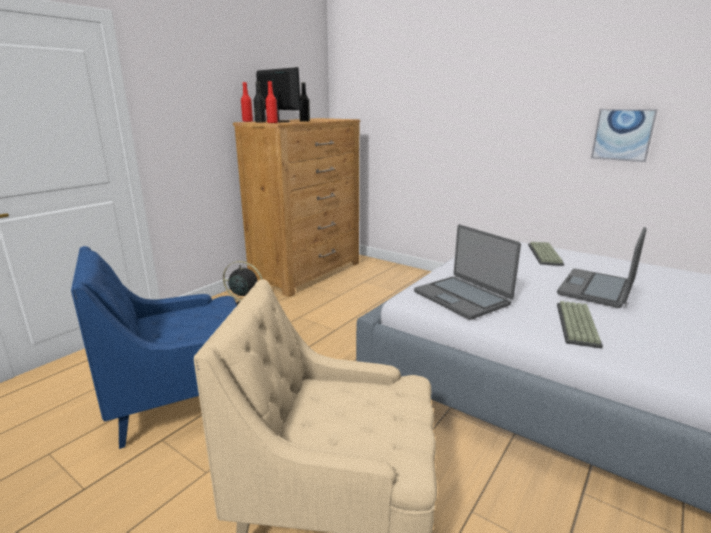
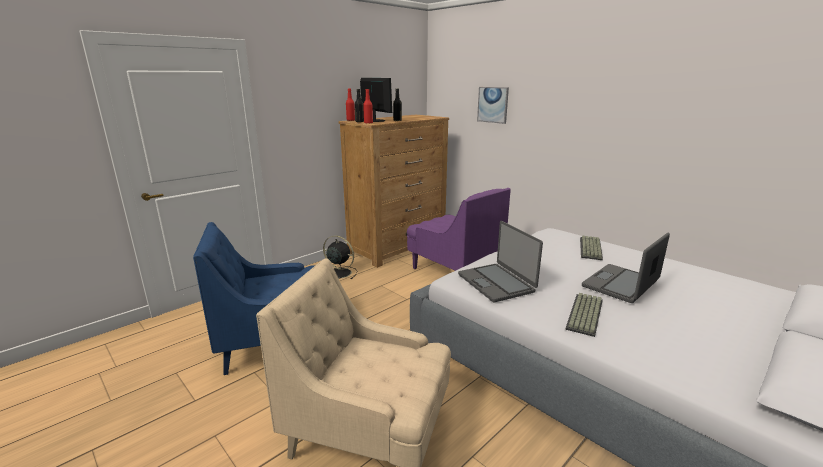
camera: 10 degrees right, 0 degrees up
picture [591,109,658,162] -> picture moved to [477,87,509,124]
none -> purple armchair [407,188,511,271]

